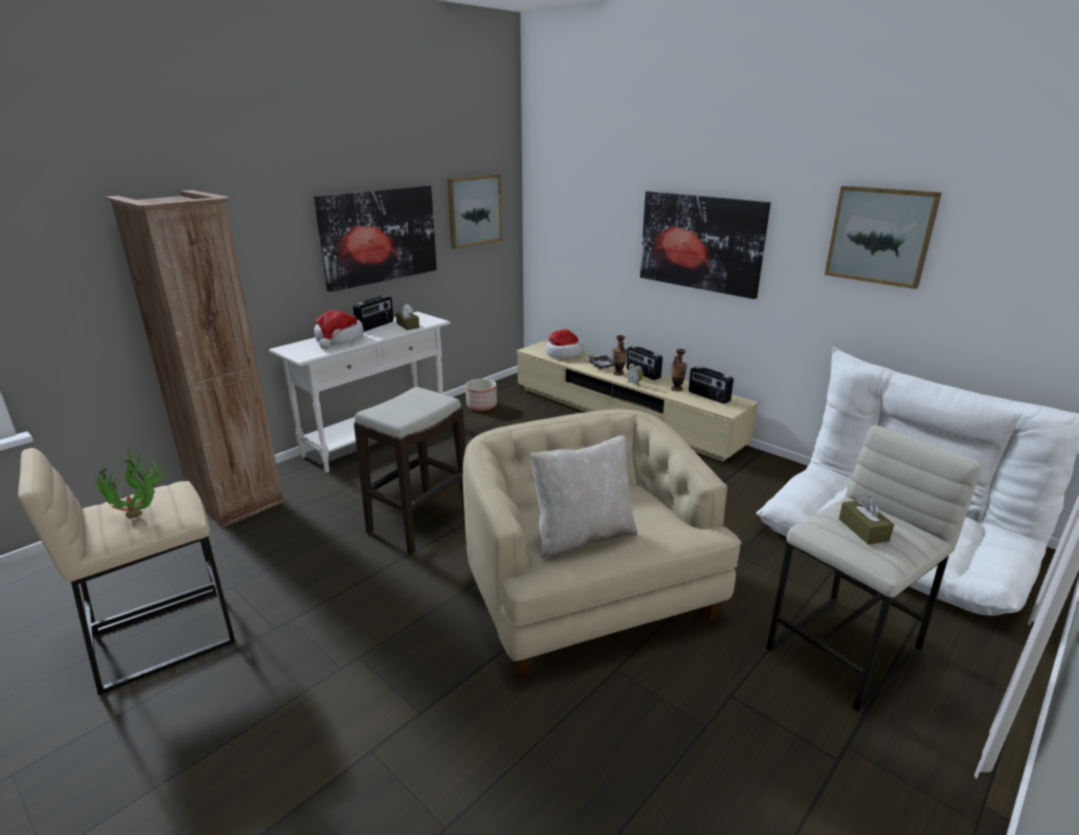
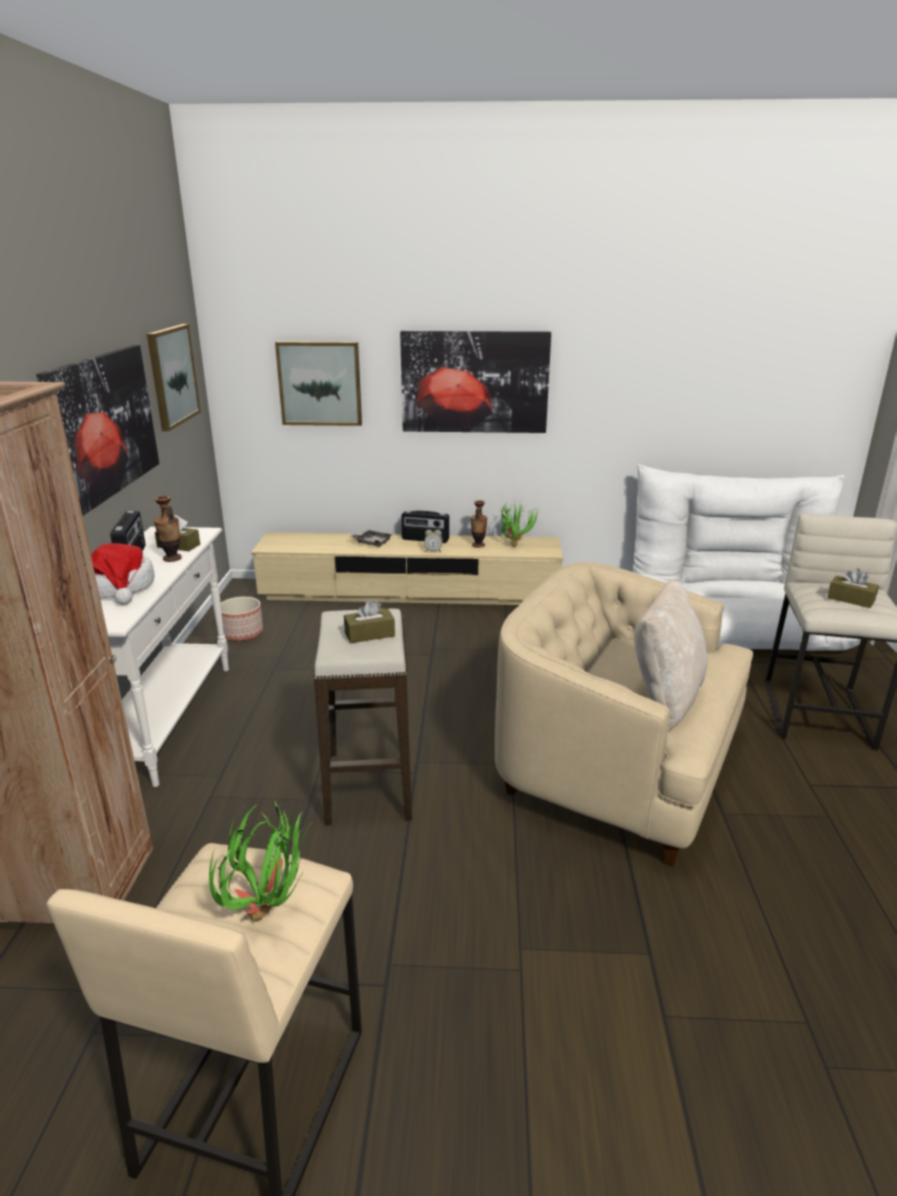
camera: 40 degrees left, 0 degrees up
hat [546,329,584,358] -> none
vase [613,335,627,376] -> vase moved to [154,496,182,562]
radio [689,366,733,404] -> potted plant [500,502,539,547]
picture [825,186,942,289] -> picture moved to [275,341,362,426]
none -> brown tissue box [344,600,395,643]

